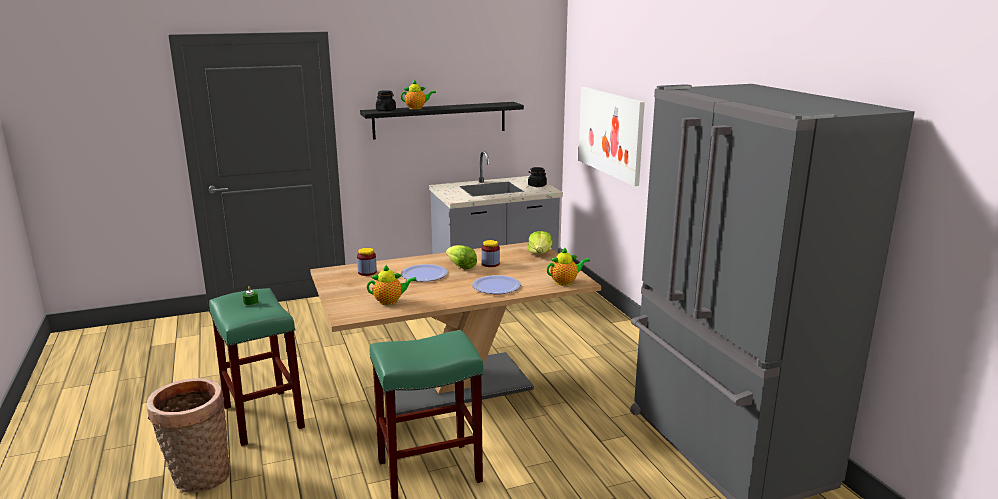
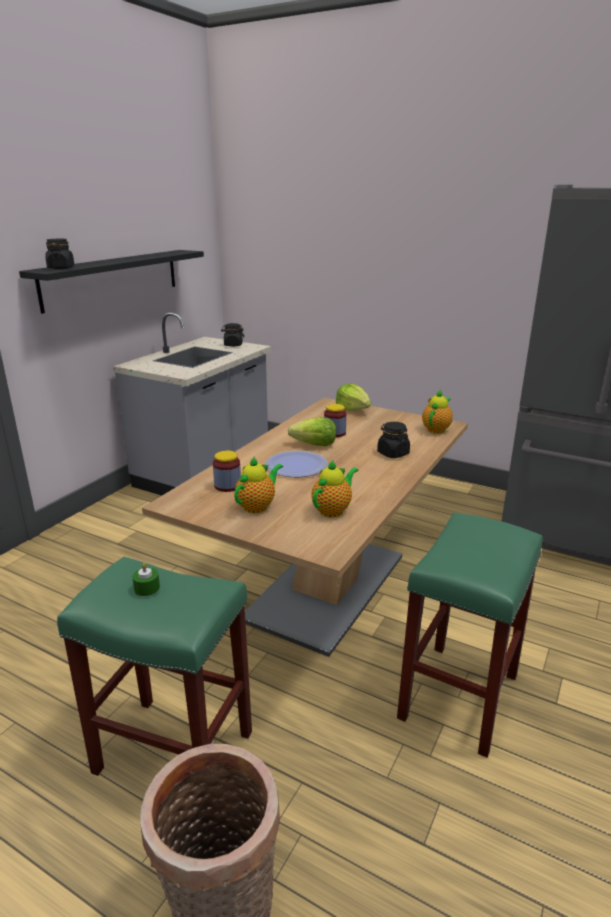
camera: 40 degrees left, 5 degrees up
teapot [401,80,436,110] -> teapot moved to [234,456,283,513]
plate [472,275,521,294] -> black jar [377,422,410,458]
picture [578,87,645,186] -> none

